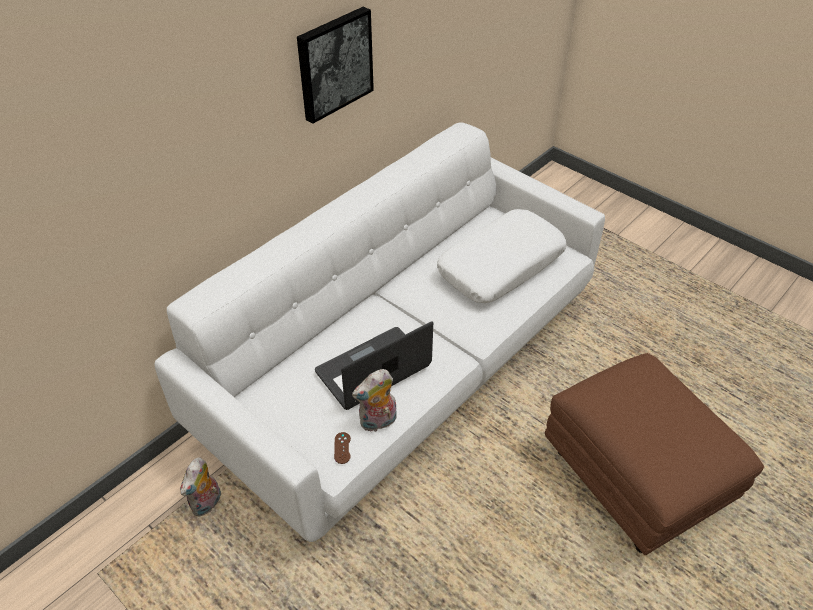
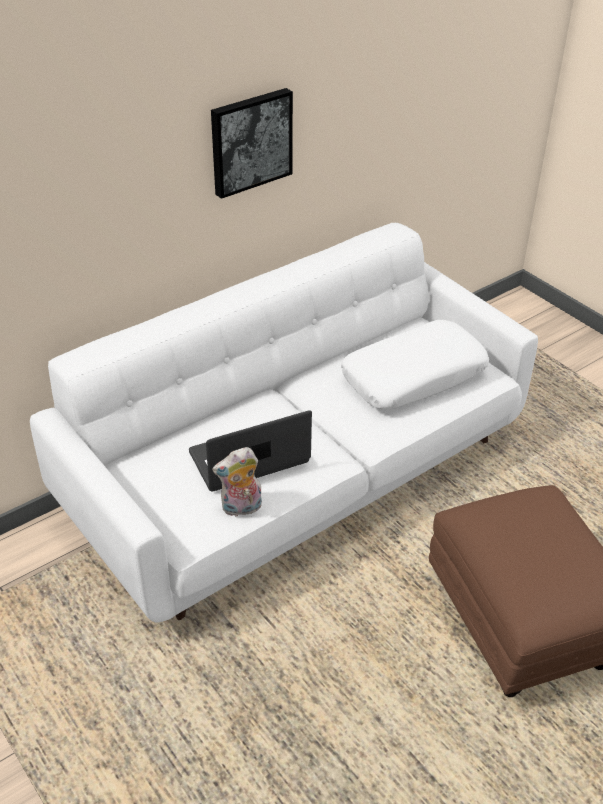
camera: 10 degrees right, 5 degrees down
plush toy [180,458,221,516] -> none
brown game controller [334,432,351,464] -> none

